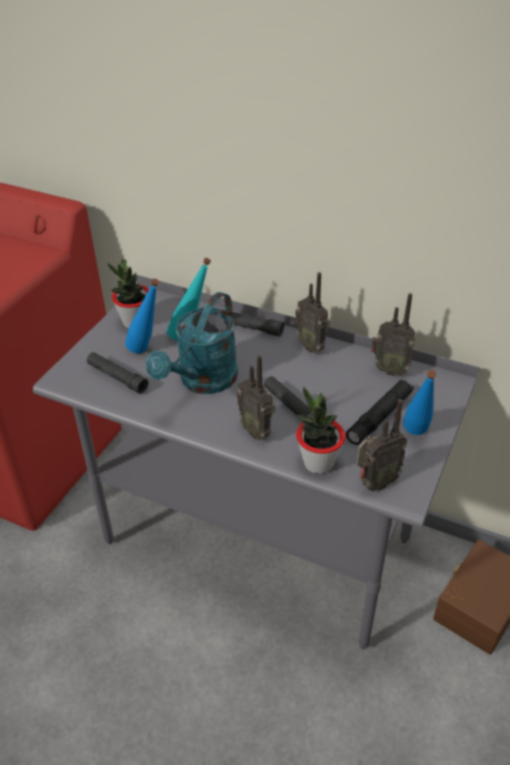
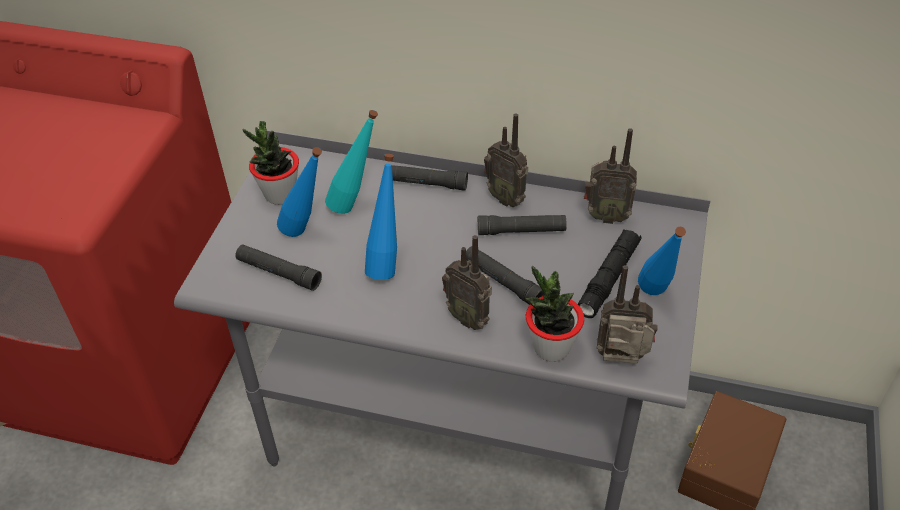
camera: 10 degrees left, 5 degrees up
turquoise watering can [146,292,238,394] -> blue bottle [365,154,397,280]
radio [356,399,407,491] -> radio turned 135 degrees counterclockwise [597,265,658,364]
none -> black flashlight [478,215,567,235]

